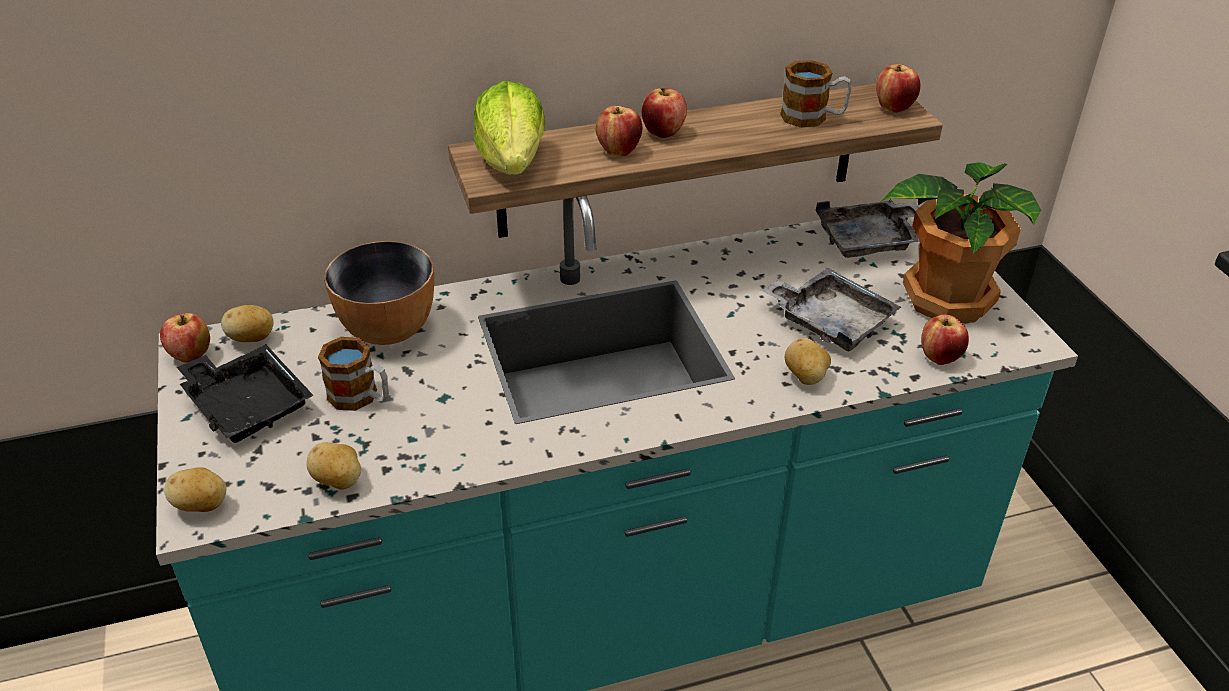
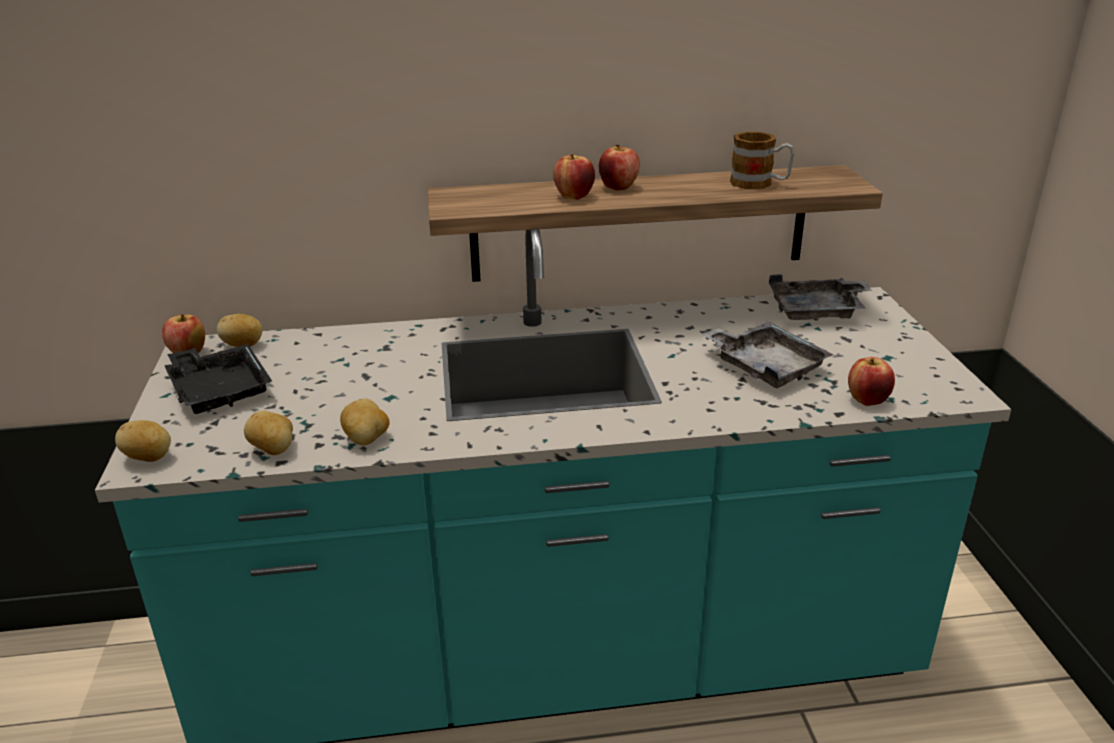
camera: 10 degrees right, 10 degrees down
mug [318,337,389,411] -> none
bowl [324,241,434,345] -> none
lettuce [473,81,545,175] -> none
potato [785,338,831,385] -> potato moved to [340,398,389,445]
apple [876,64,921,113] -> none
potted plant [879,162,1041,323] -> none

